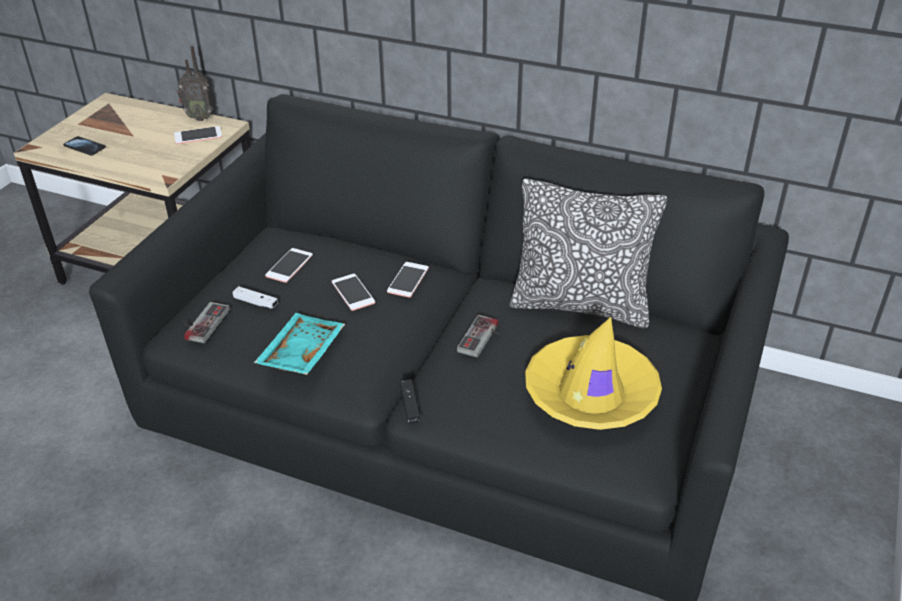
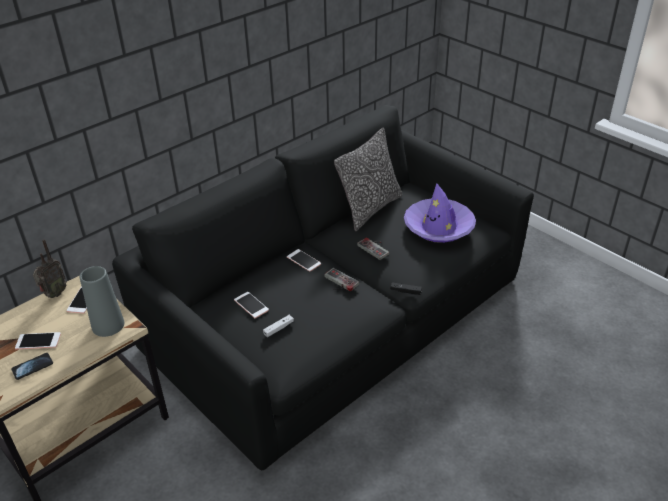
camera: 65 degrees left, 0 degrees up
game controller [184,302,230,343] -> game controller moved to [324,268,359,291]
turquoise tray [254,313,345,375] -> none
phone [332,274,375,311] -> phone moved to [15,332,61,350]
yellow hat [525,317,662,430] -> purple hat [404,183,476,243]
none -> grey vase [80,266,124,337]

